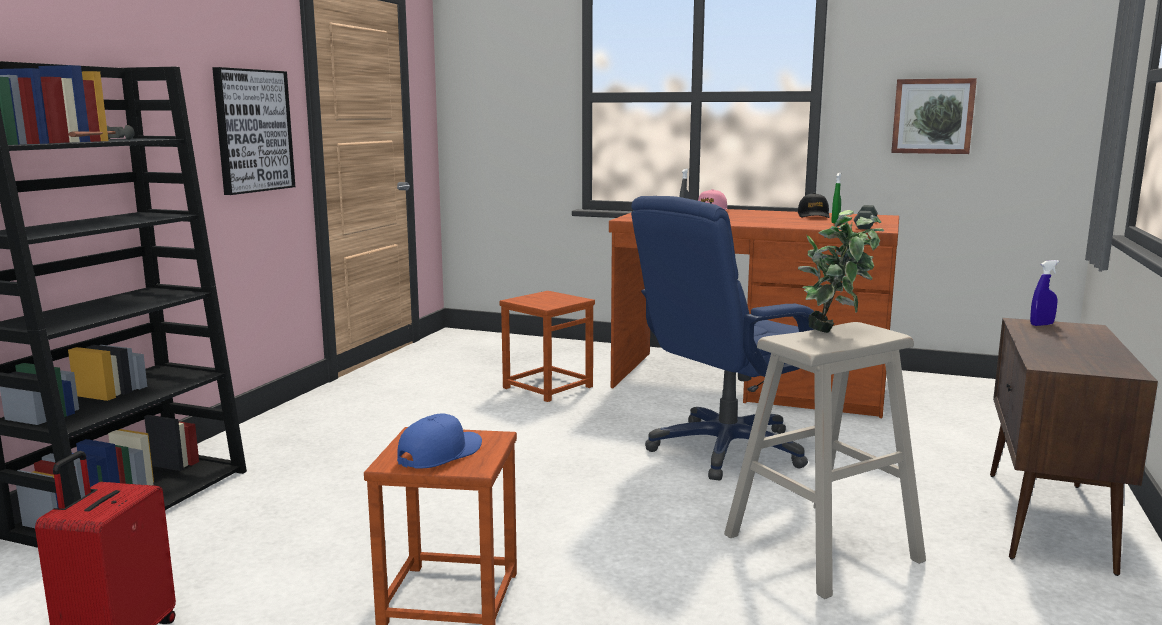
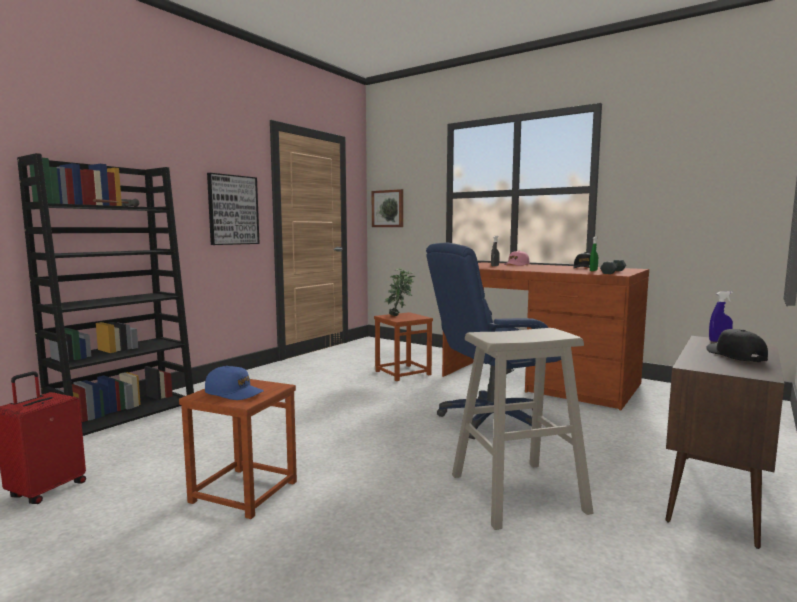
camera: 15 degrees right, 5 degrees down
blue cap [397,414,482,469] -> blue cap turned 60 degrees clockwise [205,366,264,400]
potted plant [798,210,884,333] -> potted plant moved to [385,268,416,316]
picture [891,78,977,154] -> picture moved to [372,189,403,227]
none -> black cap [706,329,768,362]

